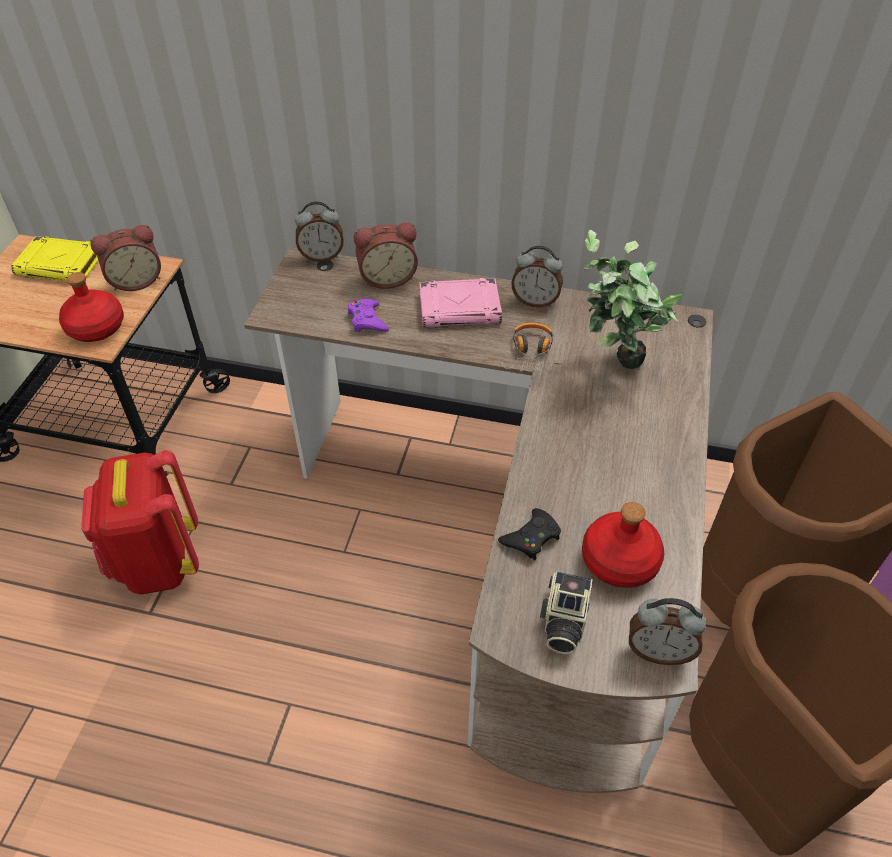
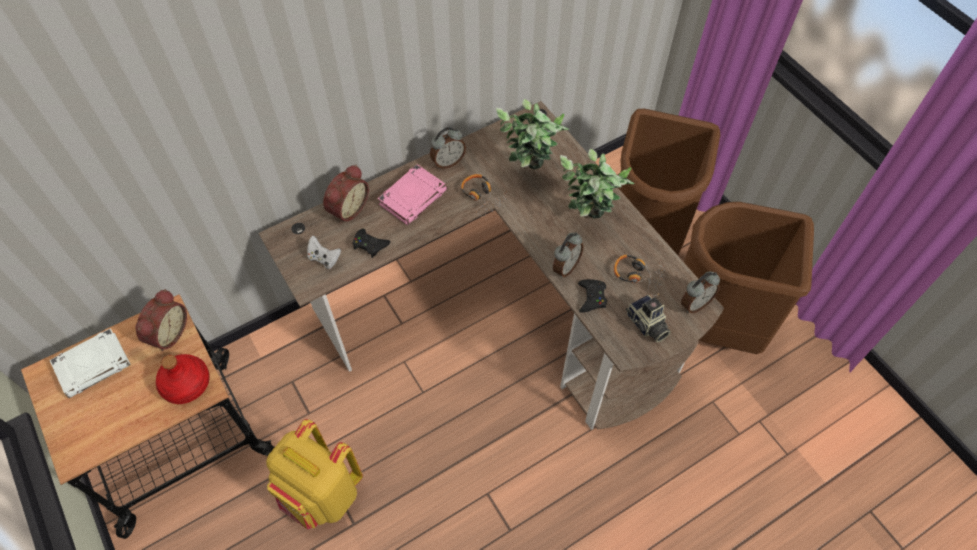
camera: 45 degrees left, 10 degrees up
yellow book [12,236,98,282] -> white book [49,328,131,398]
red backpack [81,450,199,595] -> yellow backpack [266,419,363,529]
alarm clock [295,201,344,262] -> alarm clock moved to [553,232,584,278]
purple game controller [347,299,389,332] -> black game controller [352,228,391,258]
red bottle [582,502,664,588] -> headphones [614,255,666,296]
none -> white game controller [307,236,341,269]
none -> potted plant [560,148,635,219]

